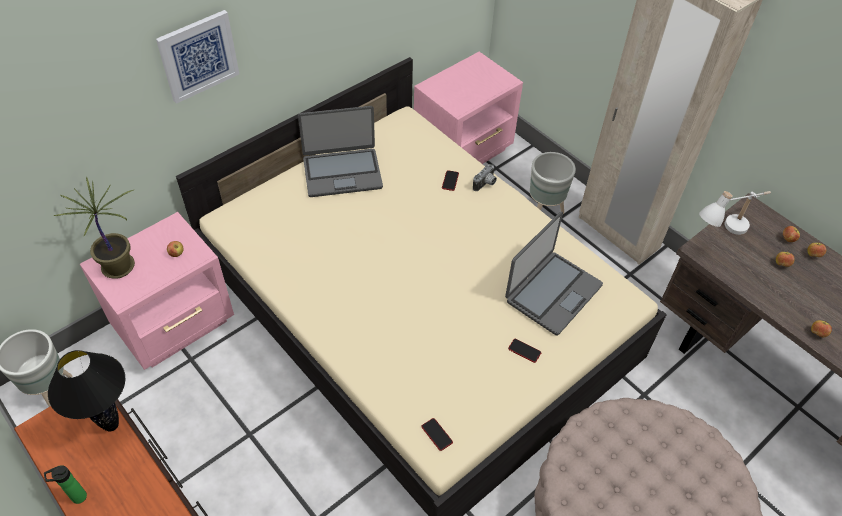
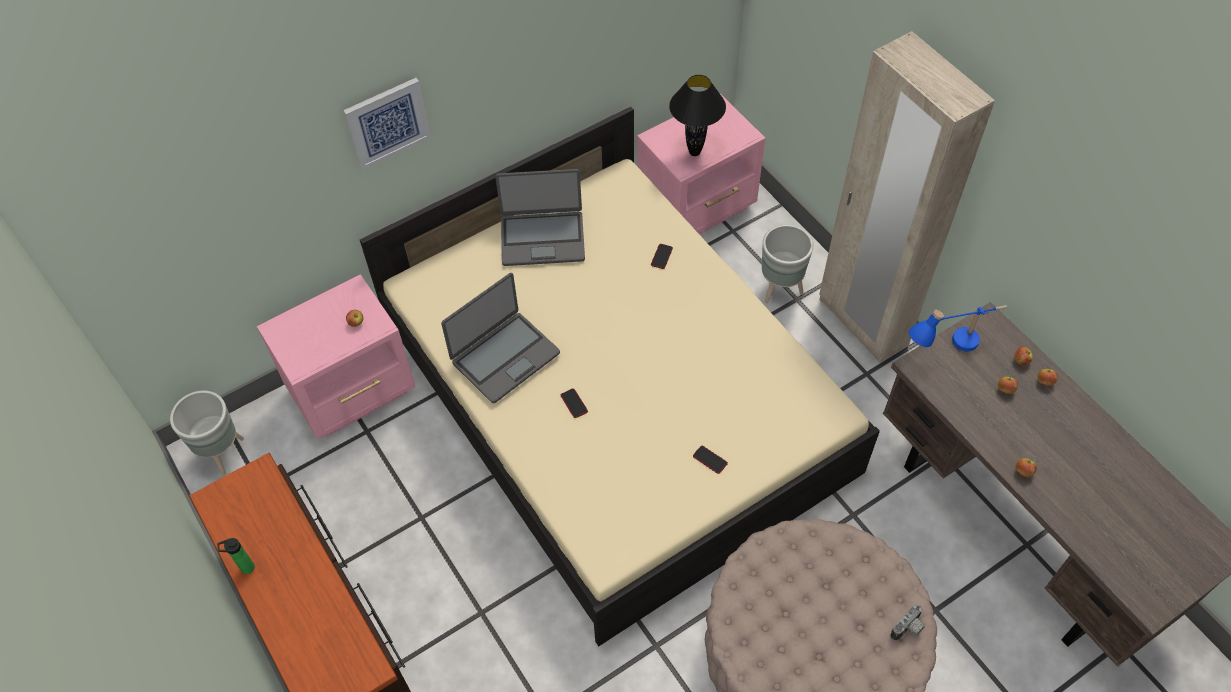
camera: 10 degrees right, 5 degrees up
black table lamp [48,350,125,431] -> black table lamp moved to [669,75,726,156]
potted plant [53,177,135,279] -> none
phone [421,418,453,451] -> phone moved to [561,388,588,418]
camera [473,164,497,191] -> camera moved to [890,604,925,641]
laptop [505,212,603,335] -> laptop moved to [441,273,560,403]
white table lamp [699,191,771,235] -> blue table lamp [909,305,1007,351]

